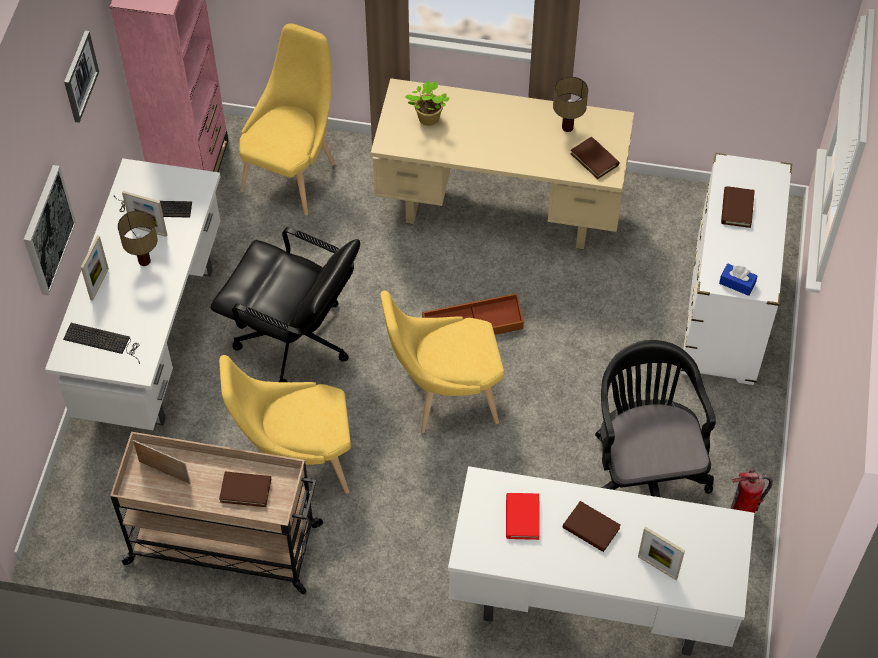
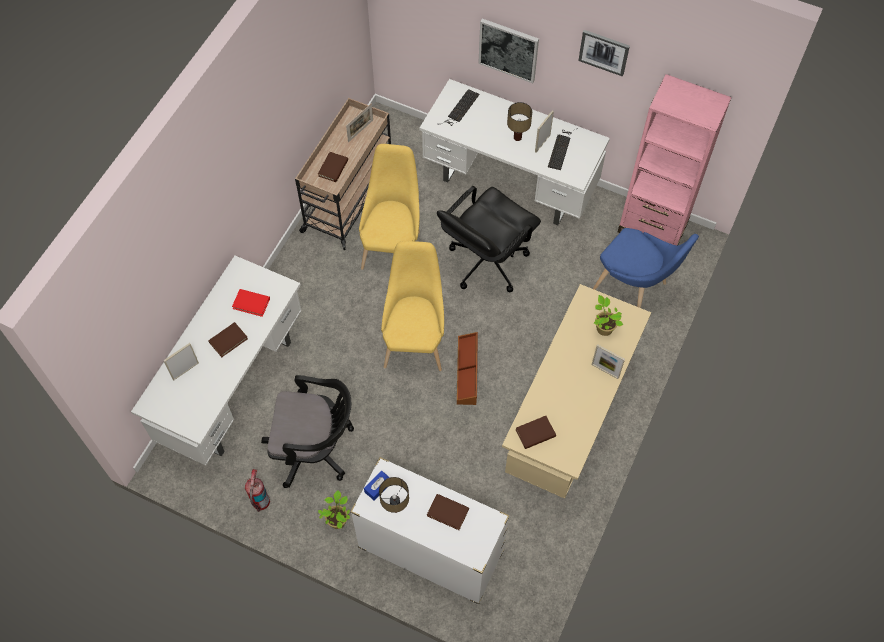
camera: 105 degrees right, 5 degrees up
picture frame [81,235,109,301] -> picture frame moved to [592,344,625,379]
yellow chair [239,23,335,216] -> blue chair [593,228,699,308]
table lamp [553,77,588,132] -> table lamp moved to [379,477,409,513]
none -> potted plant [318,490,350,529]

